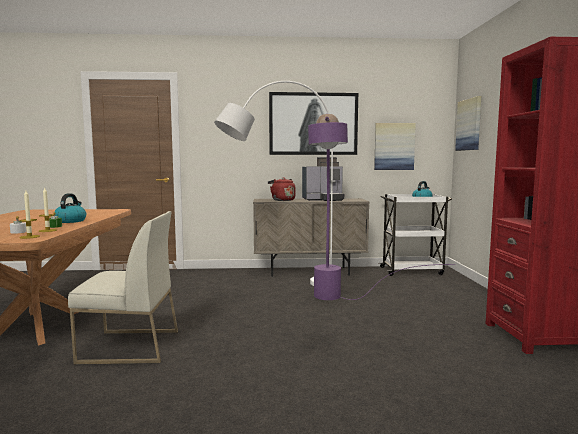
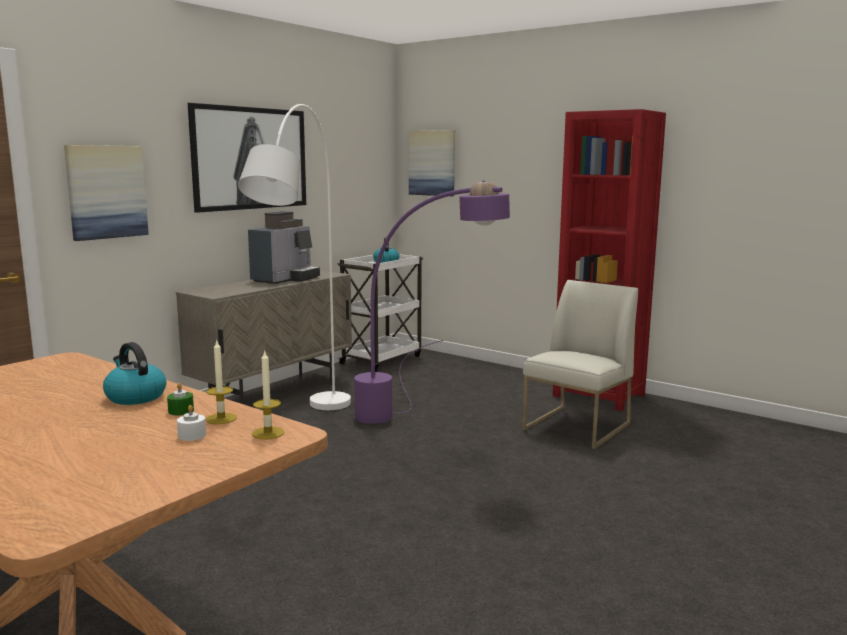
camera: 50 degrees left, 5 degrees up
white chair [68,211,178,364] -> white chair moved to [522,280,638,449]
red kettle [268,178,295,201] -> none
picture [374,123,416,170] -> picture moved to [64,145,149,241]

